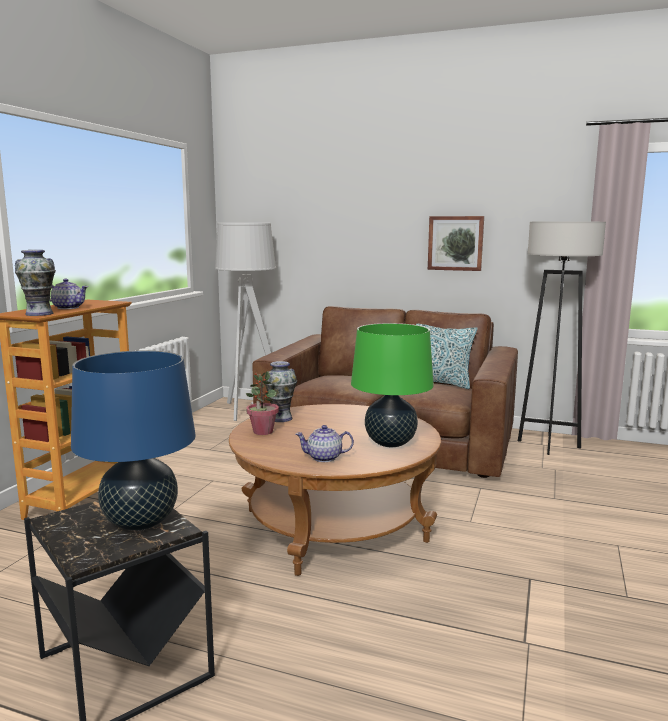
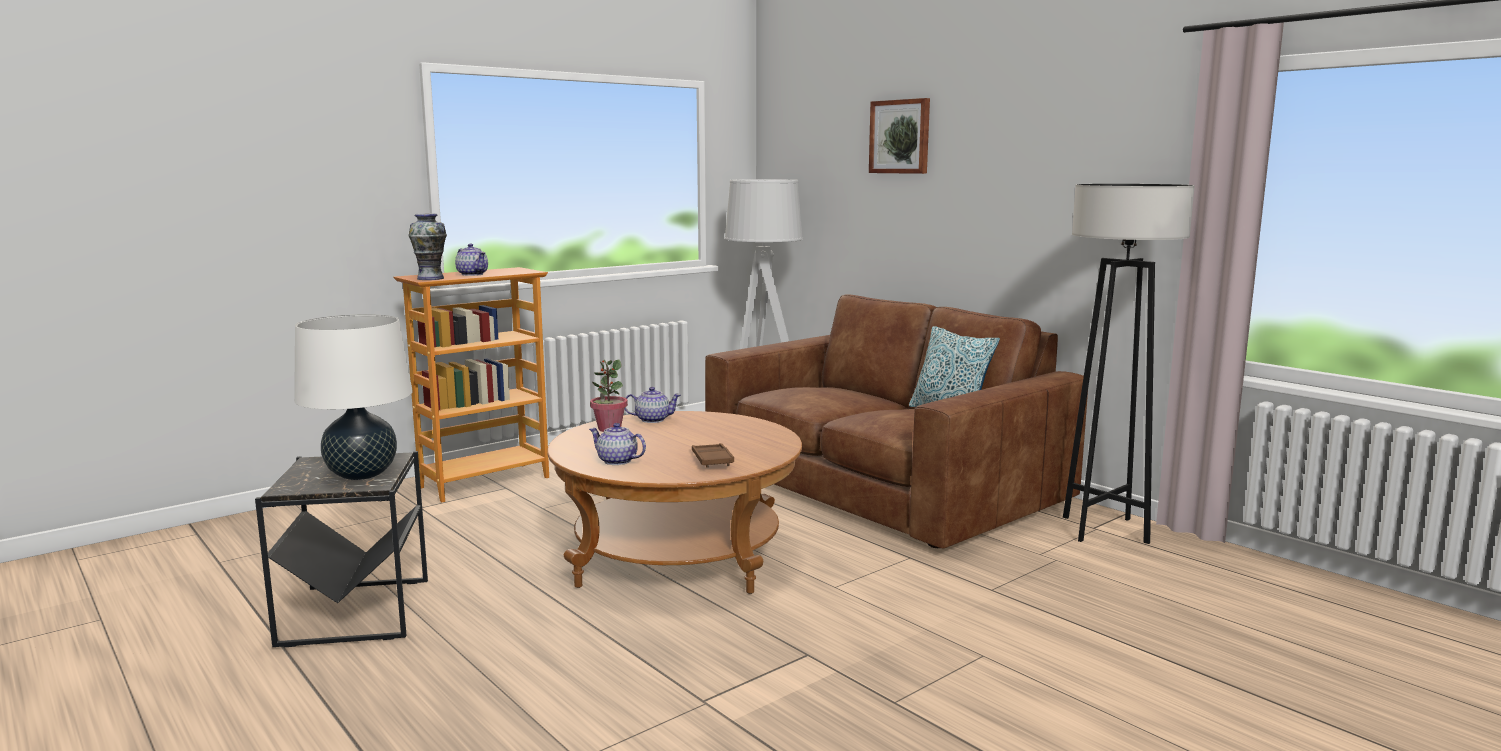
camera: 30 degrees right, 0 degrees up
blue table lamp [71,350,196,531] -> white table lamp [294,314,413,480]
vase [265,361,297,422] -> teapot [625,387,681,423]
green table lamp [351,323,434,447] -> brown tray [692,443,734,468]
picture [428,216,484,271] -> picture moved to [869,98,930,174]

